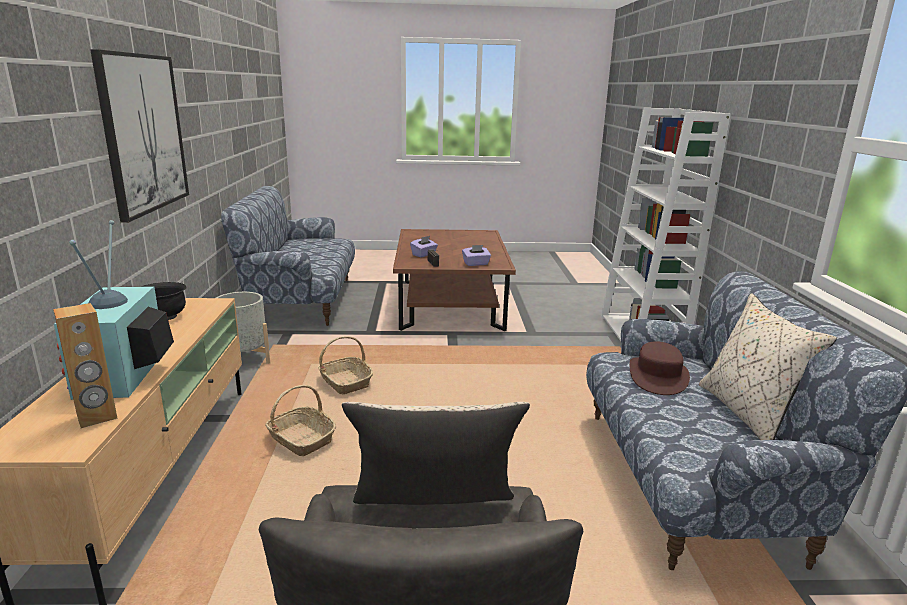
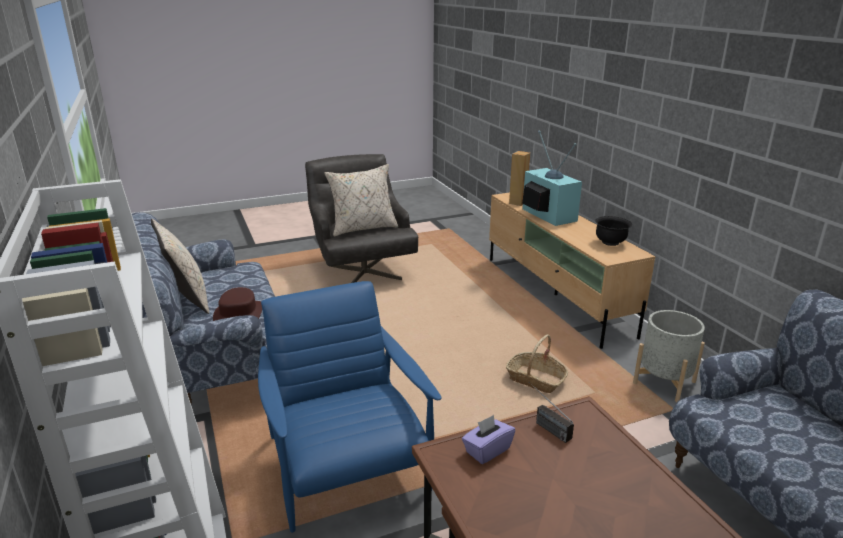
camera: 160 degrees right, 5 degrees up
picture [90,49,189,223] -> none
basket [265,385,336,456] -> none
purple tissue box [410,236,438,257] -> none
none -> blue armchair [258,281,442,533]

